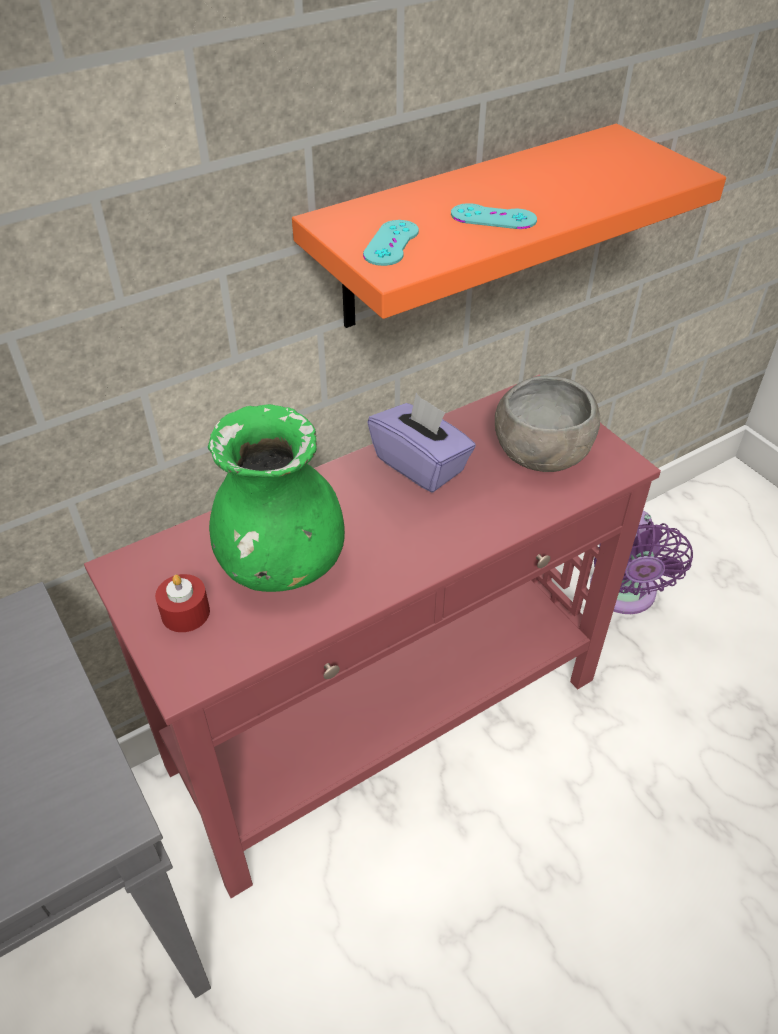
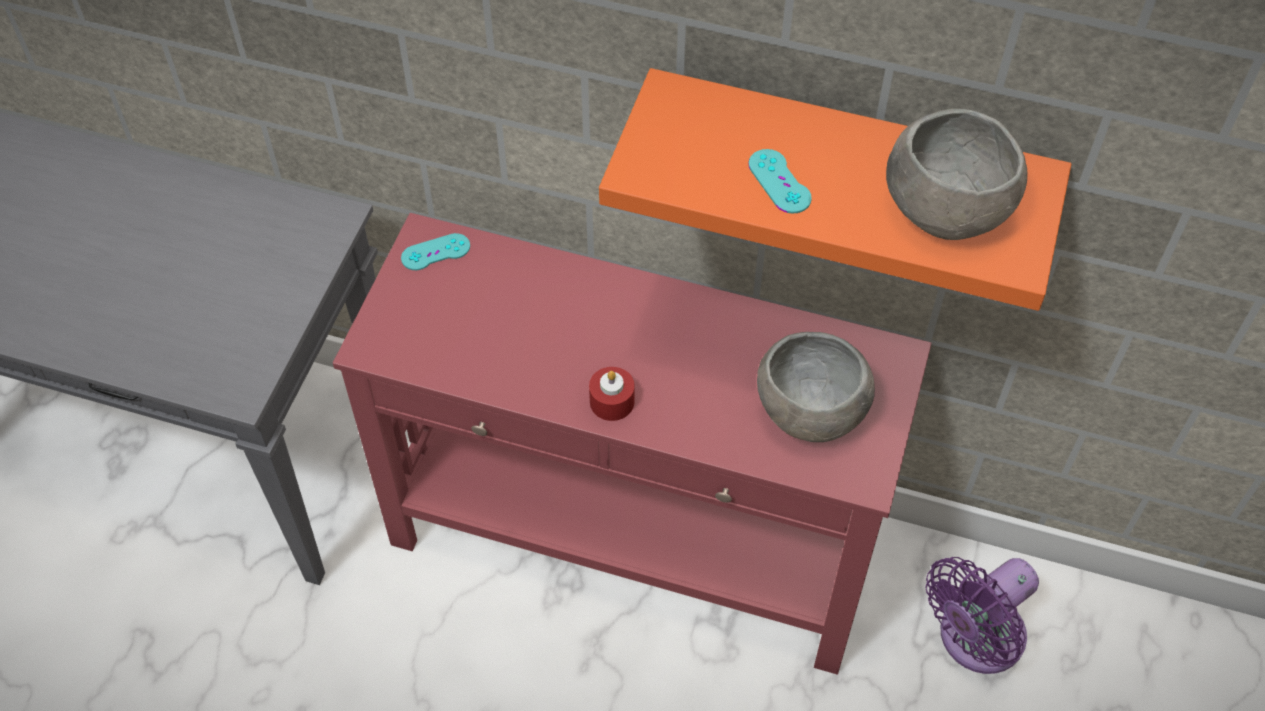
camera: 50 degrees right, 10 degrees up
red candle [155,574,210,632] -> red candle moved to [589,367,635,421]
green vase [208,404,345,592] -> none
turquoise game controller [363,220,419,266] -> turquoise game controller moved to [401,233,470,270]
purple tissue box [367,393,476,492] -> none
none -> grey bowl [886,108,1027,240]

